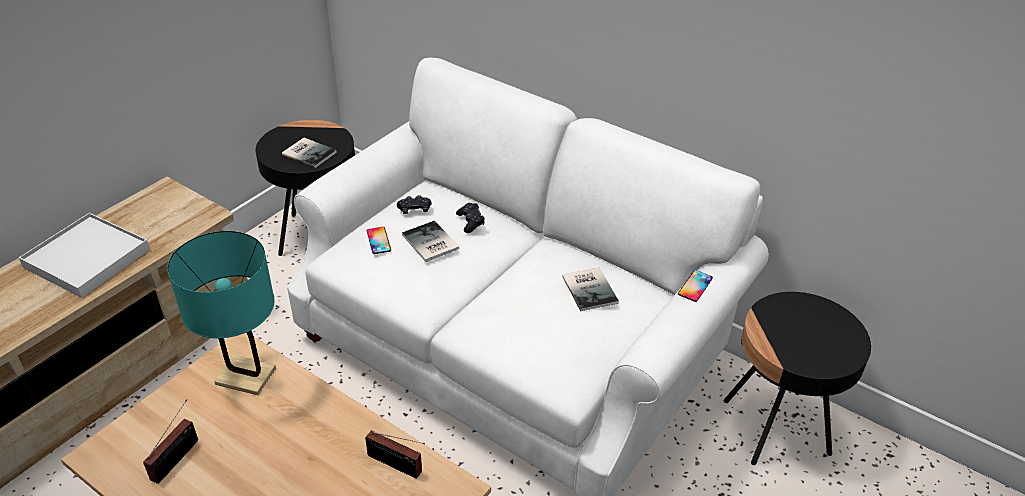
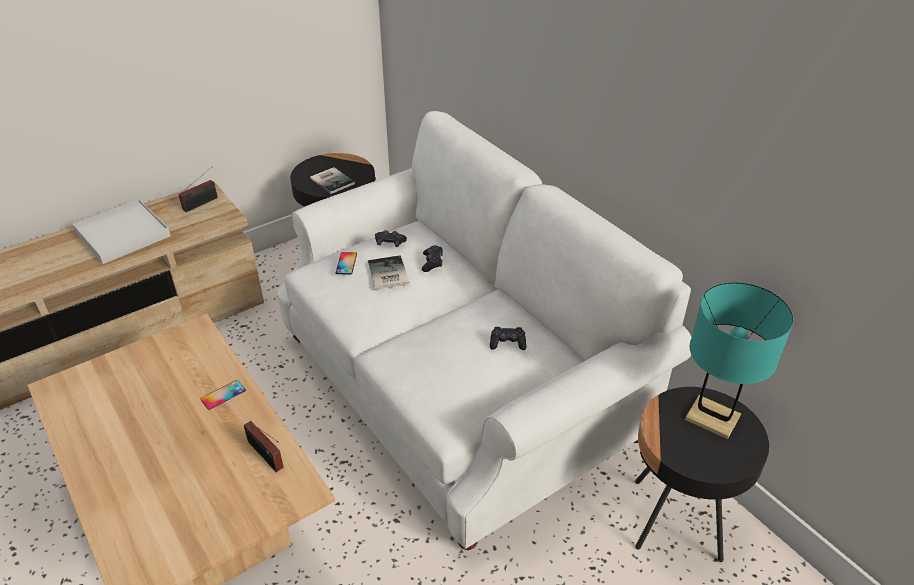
camera: 20 degrees right, 0 degrees up
radio [143,399,198,484] -> radio moved to [179,166,218,212]
turquoise table lamp [167,231,276,395] -> turquoise table lamp moved to [685,282,793,439]
book [562,268,619,311] -> black game controller [490,327,526,350]
phone [678,270,713,302] -> phone moved to [200,380,246,410]

